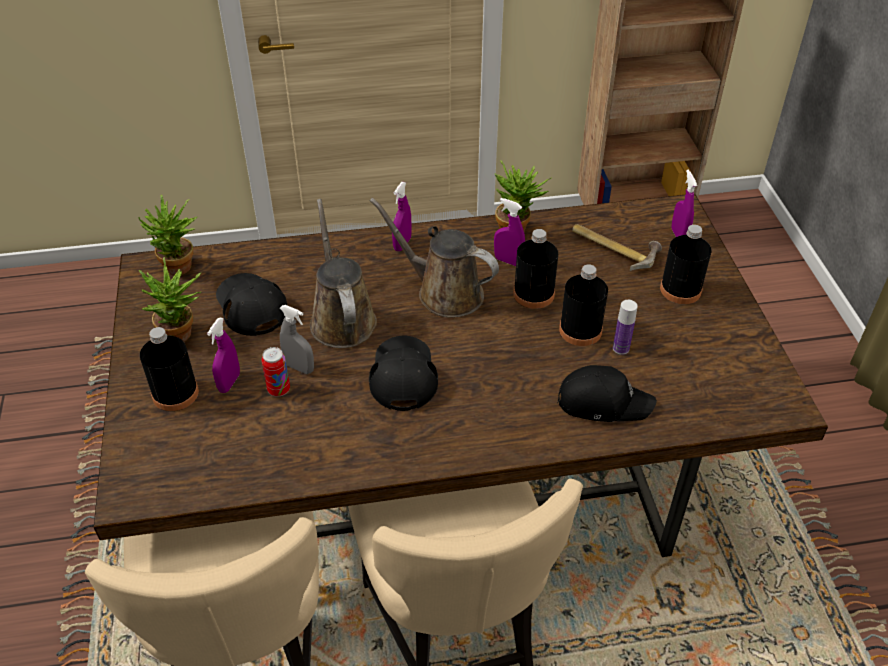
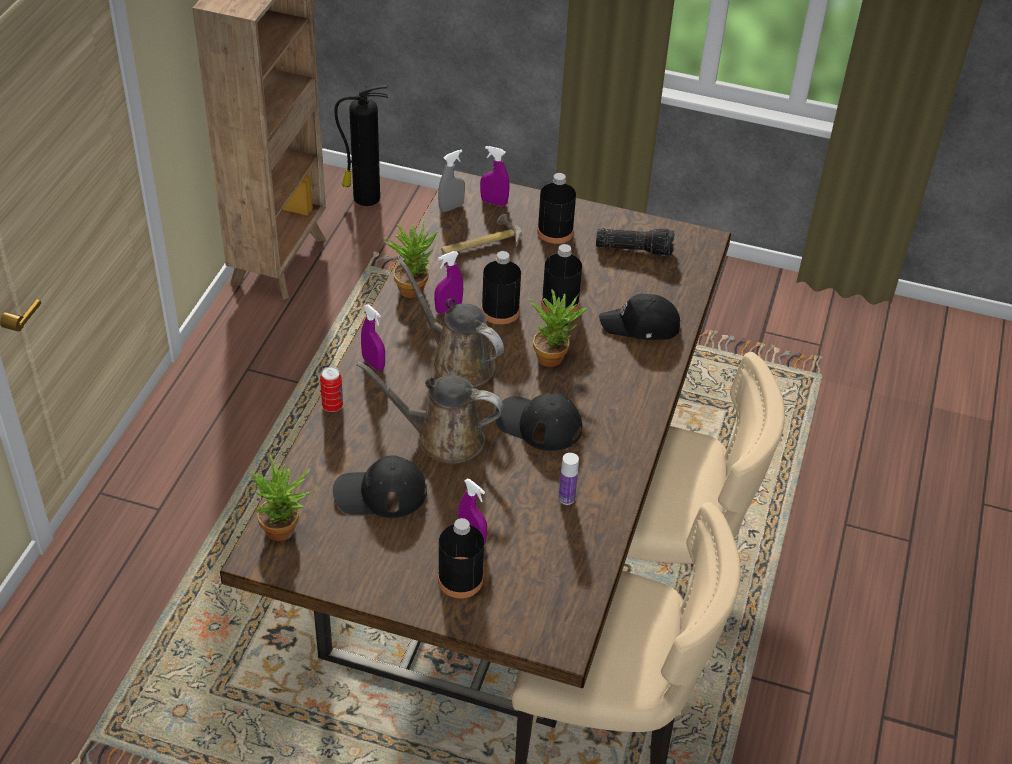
camera: 65 degrees left, 0 degrees up
potted plant [139,257,202,342] -> potted plant moved to [528,289,588,367]
can [262,347,290,397] -> can moved to [320,367,343,412]
grey spray bottle [280,305,314,374] -> grey spray bottle moved to [438,149,465,212]
brown watering can [370,198,499,318] -> brown watering can turned 75 degrees clockwise [399,261,504,387]
black cap [557,365,657,422] -> black cap turned 120 degrees counterclockwise [599,294,680,340]
bottle [613,300,638,355] -> bottle moved to [558,453,579,505]
none -> fire extinguisher [334,85,388,206]
none -> flashlight [596,228,675,256]

